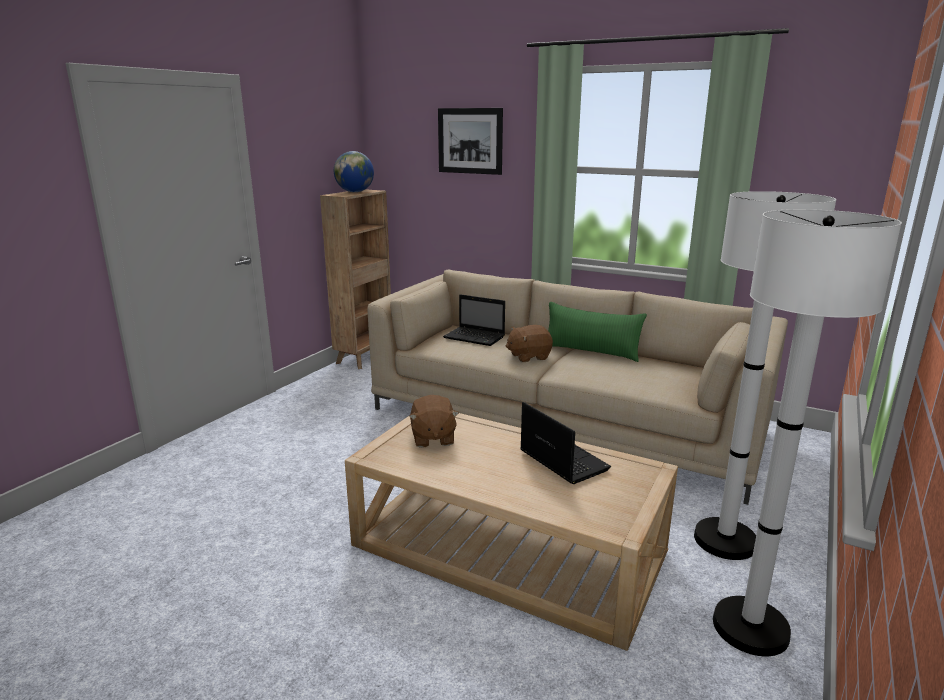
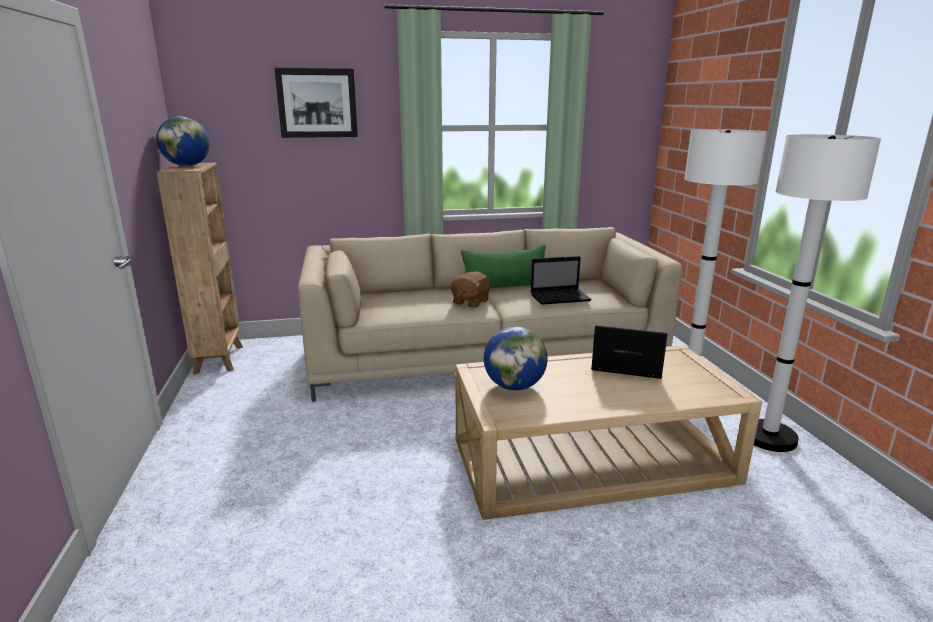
camera: 40 degrees left, 0 degrees up
brown plush toy [409,395,459,448] -> globe [484,327,547,390]
laptop [443,294,505,346] -> laptop moved to [531,256,592,305]

